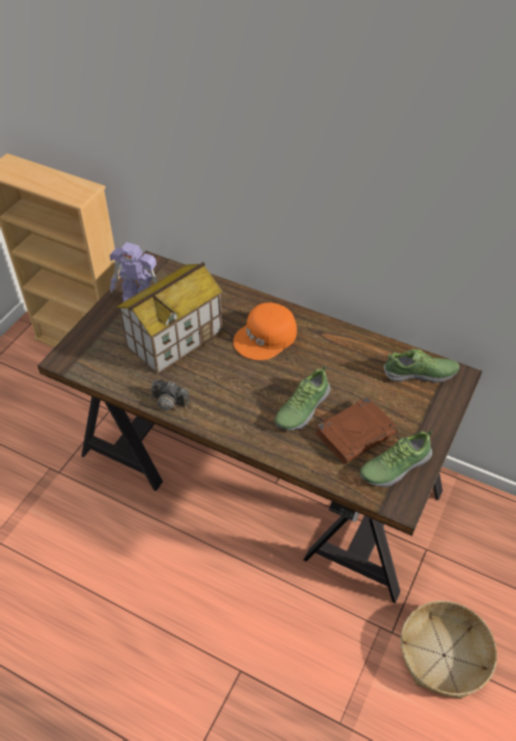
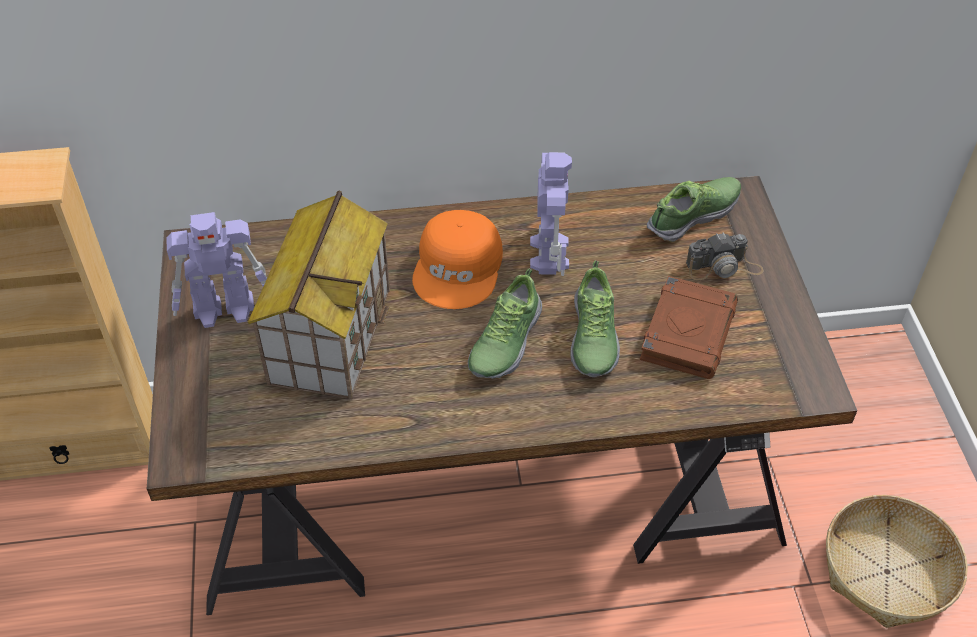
camera: 35 degrees left, 0 degrees up
camera [148,380,192,419] -> camera moved to [686,232,764,280]
shoe [360,431,432,487] -> shoe moved to [468,268,542,379]
none -> toy robot [530,152,572,276]

